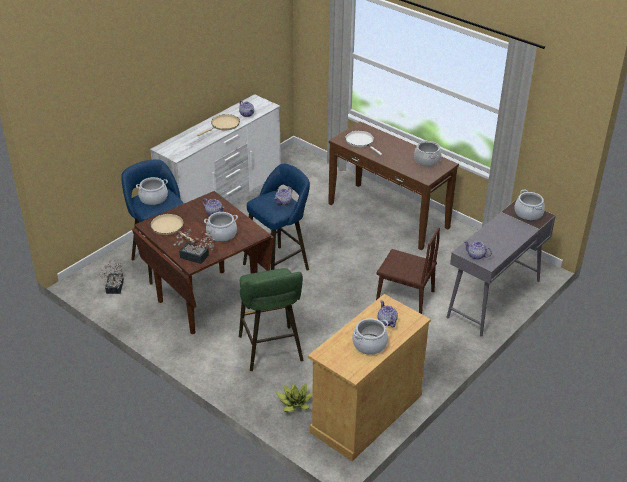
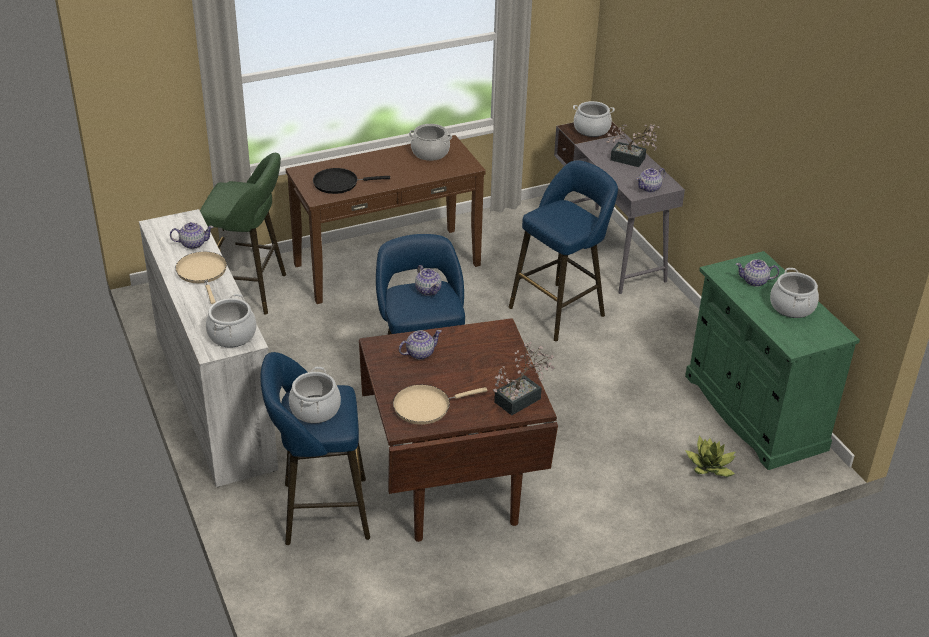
camera: 65 degrees left, 0 degrees up
potted plant [99,260,125,294] -> potted plant moved to [606,124,660,167]
cooking pot [204,212,238,242] -> cooking pot moved to [206,294,257,348]
green stool [239,268,303,371] -> green stool moved to [200,153,286,314]
beige cabinet [308,294,431,461] -> green cabinet [685,251,860,470]
white frying pan [345,131,382,155] -> black frying pan [313,168,390,194]
brown chair [376,227,440,314] -> blue stool [509,160,618,341]

